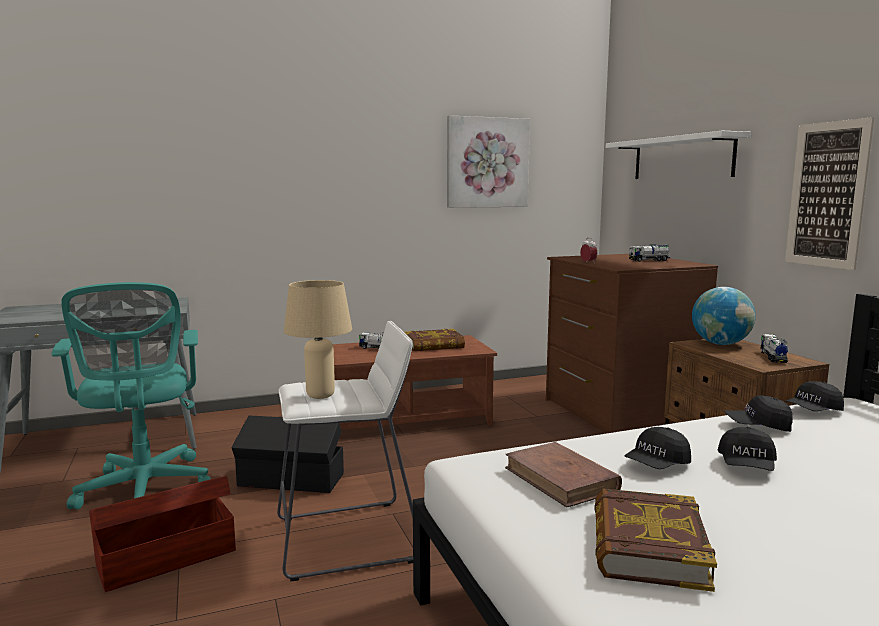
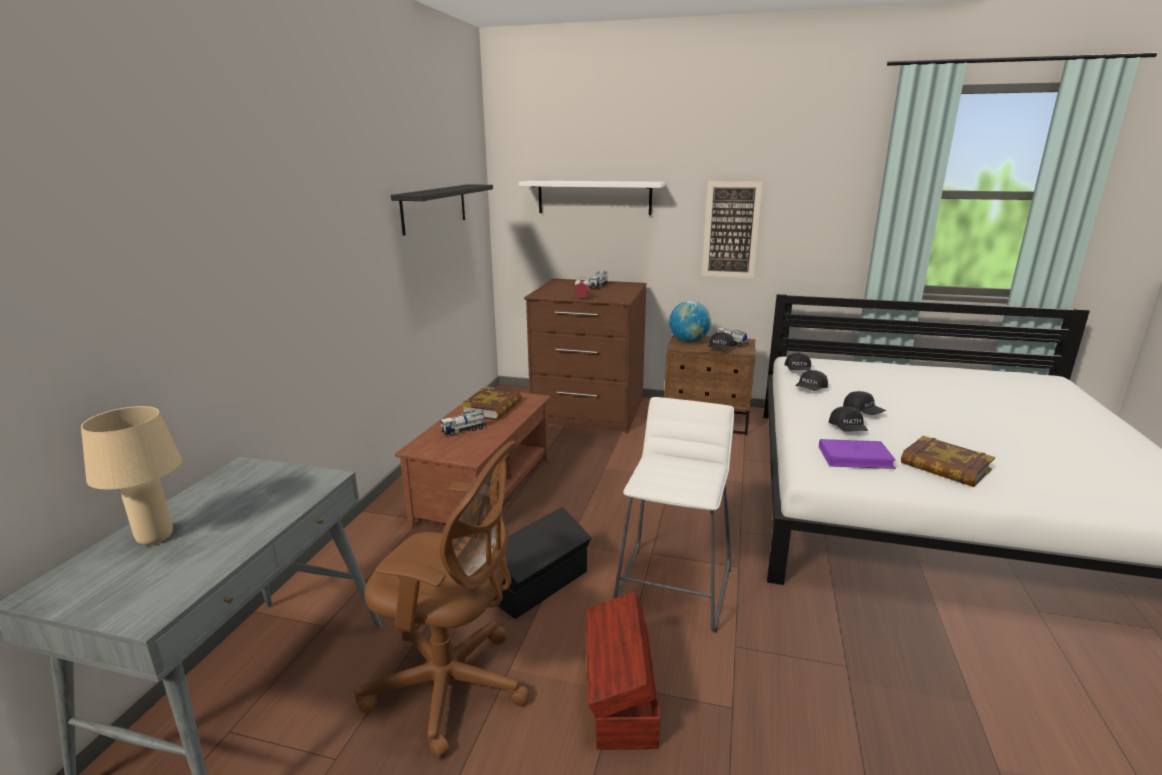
camera: 55 degrees left, 10 degrees up
turquoise office chair [51,282,211,510] -> brown office chair [354,441,530,759]
beige table lamp [284,280,352,399] -> beige table lamp moved to [81,406,182,545]
picture [447,115,530,208] -> black shelf [391,184,493,236]
brown book [505,442,622,507] -> purple book [819,439,896,469]
none -> black cap [708,332,735,350]

